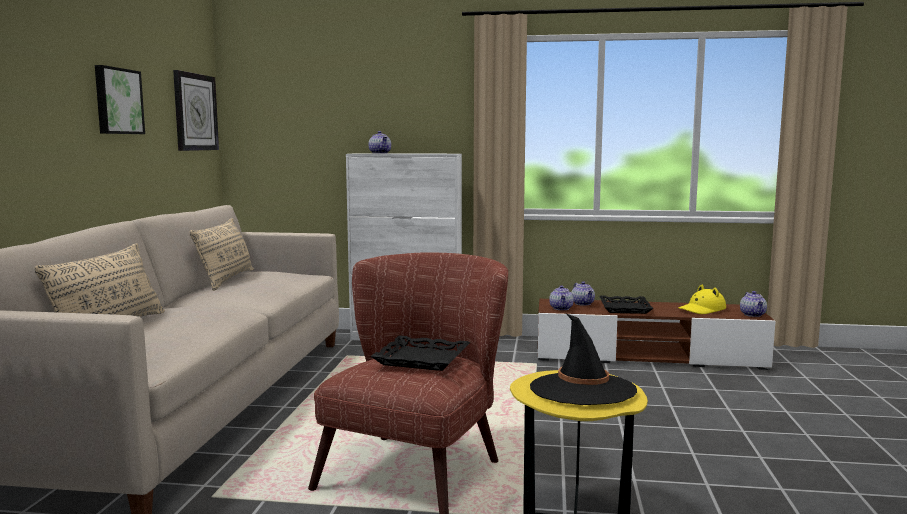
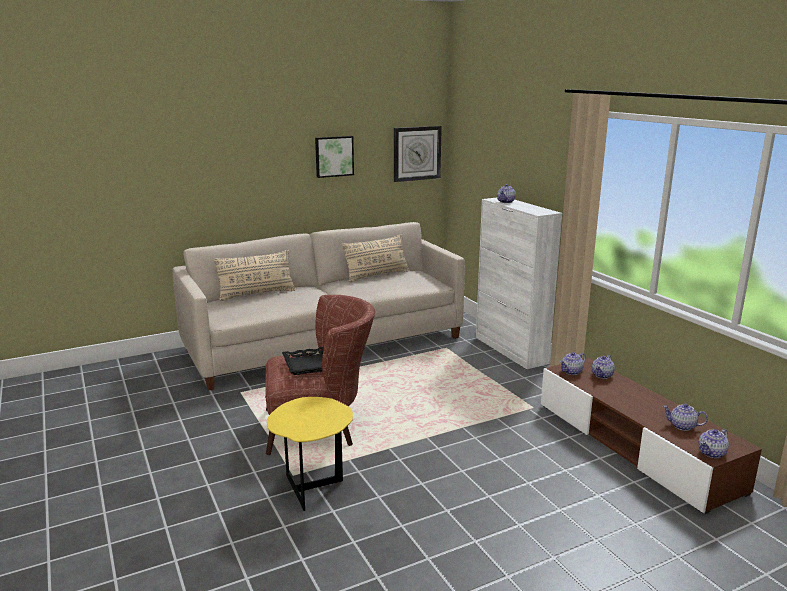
camera: 55 degrees right, 10 degrees up
black hat [530,313,637,405] -> none
black tray [599,296,653,314] -> none
yellow hat [679,285,726,314] -> teapot [663,404,708,431]

